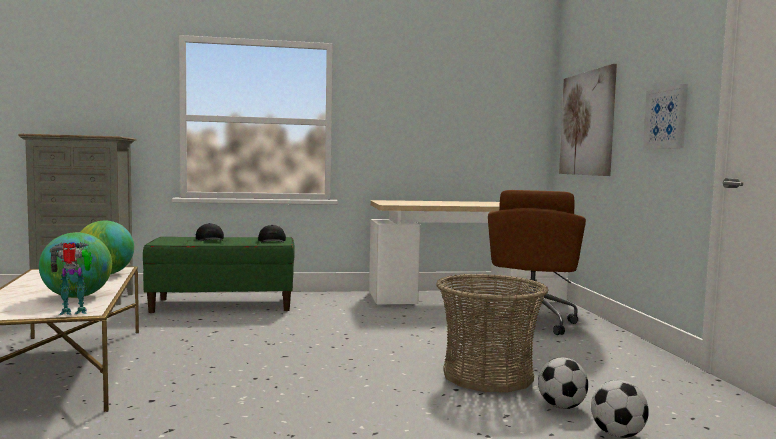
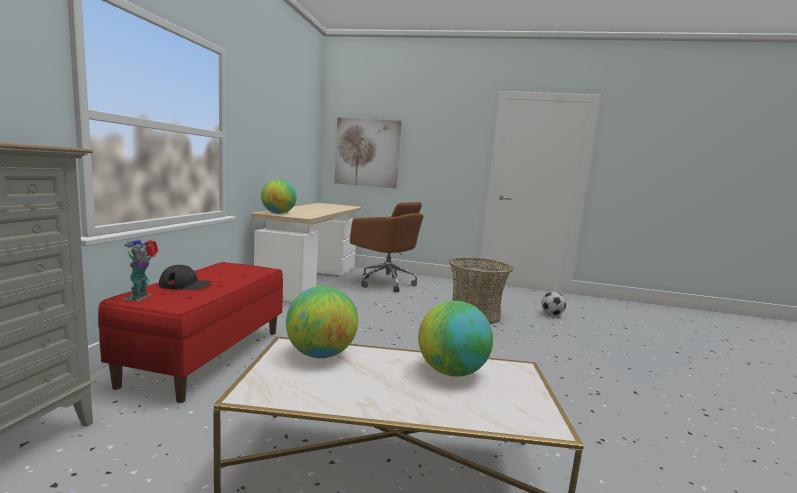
camera: 70 degrees left, 5 degrees up
toy robot [50,242,92,315] -> toy robot moved to [123,239,158,301]
green bench [143,237,295,313] -> red bench [98,262,283,403]
black cap [258,225,286,243] -> none
football [538,357,588,409] -> none
picture [643,84,688,149] -> none
none -> globe [261,179,297,214]

